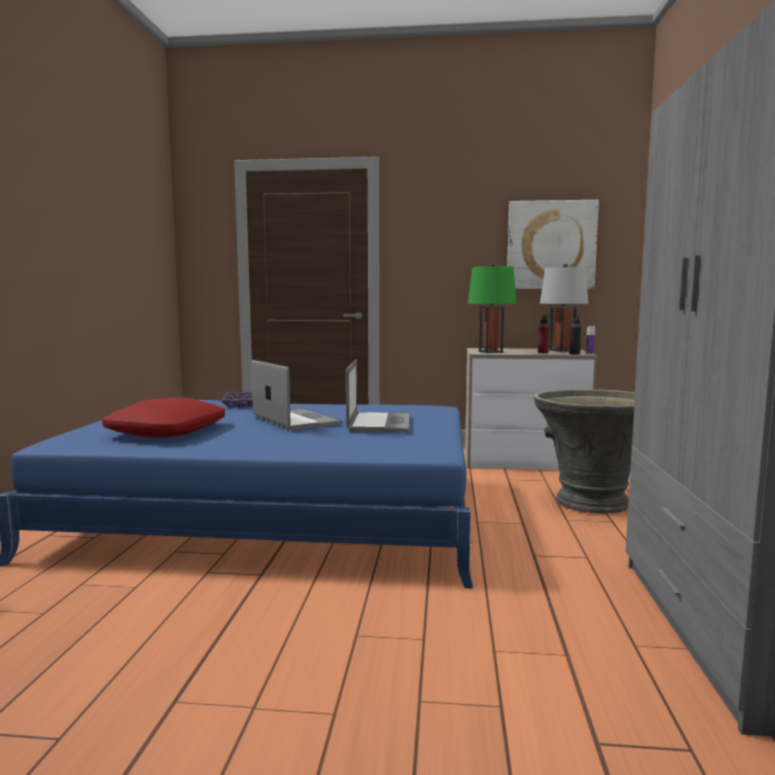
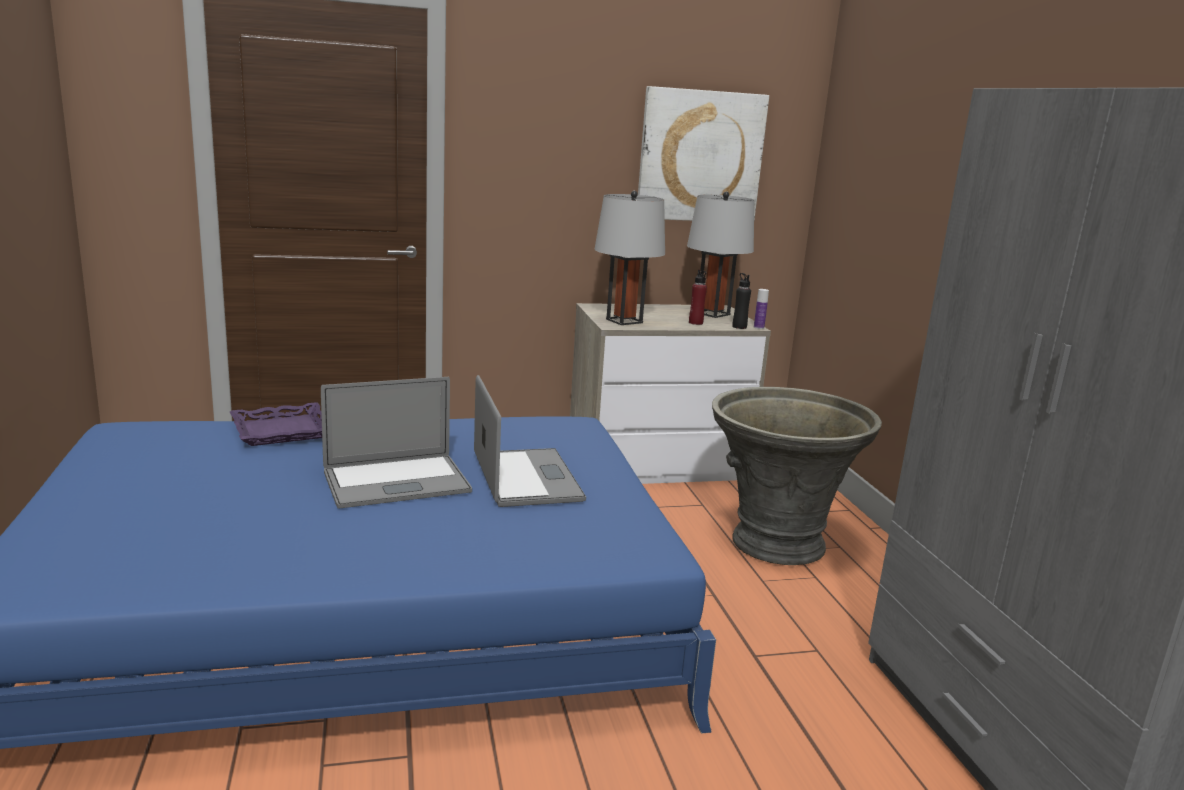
camera: 20 degrees left, 10 degrees up
red pillow [102,398,225,438] -> none
laptop [251,360,343,431] -> laptop turned 120 degrees clockwise [321,377,472,509]
green table lamp [468,263,517,353] -> grey table lamp [594,191,665,325]

